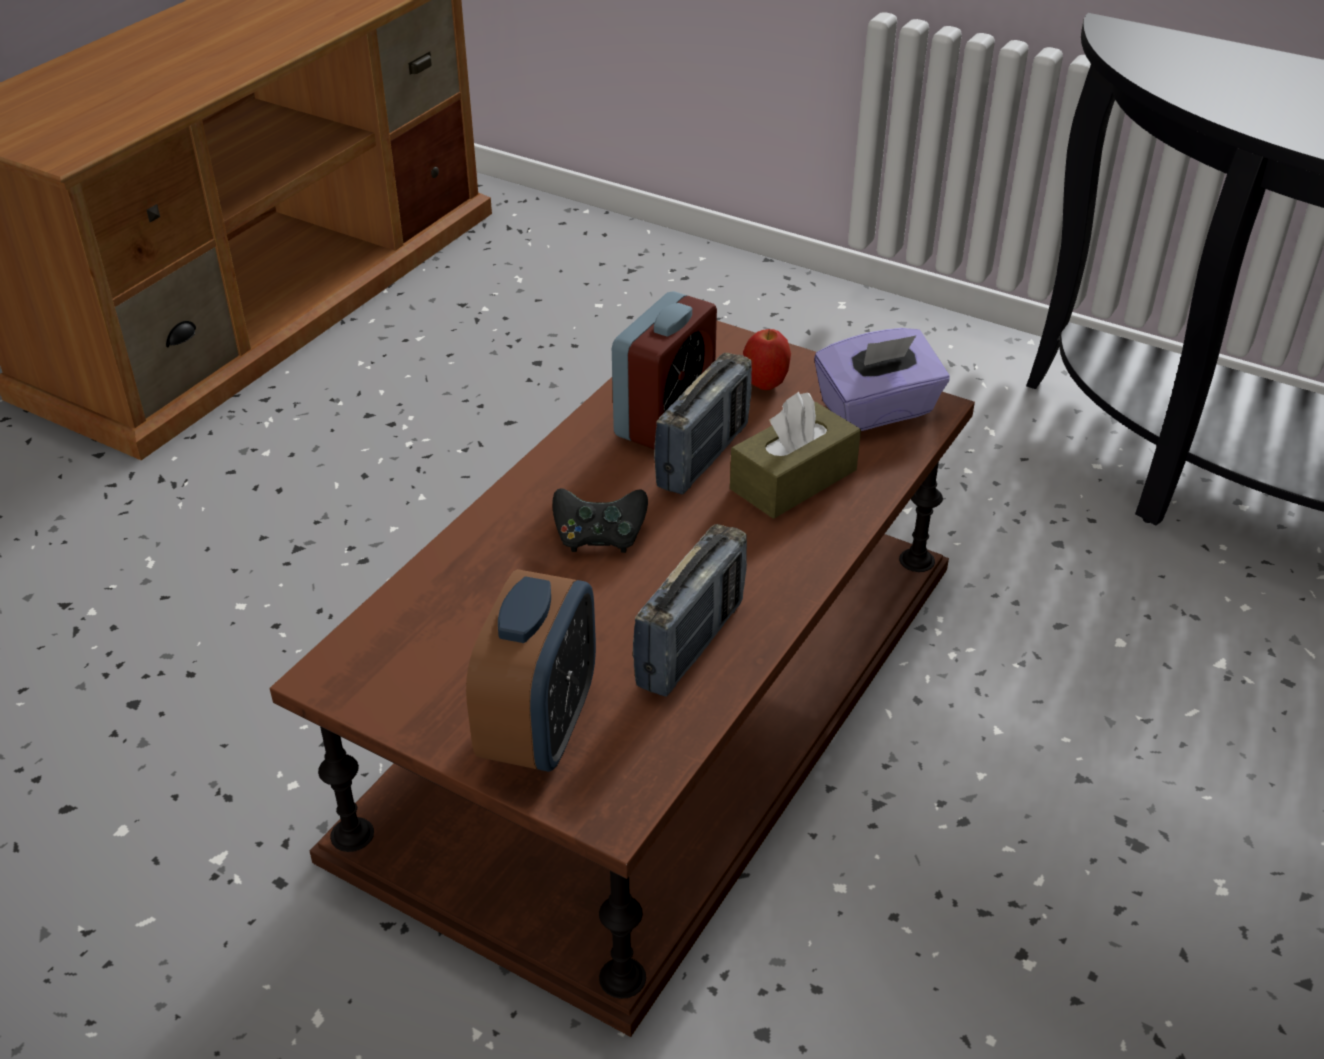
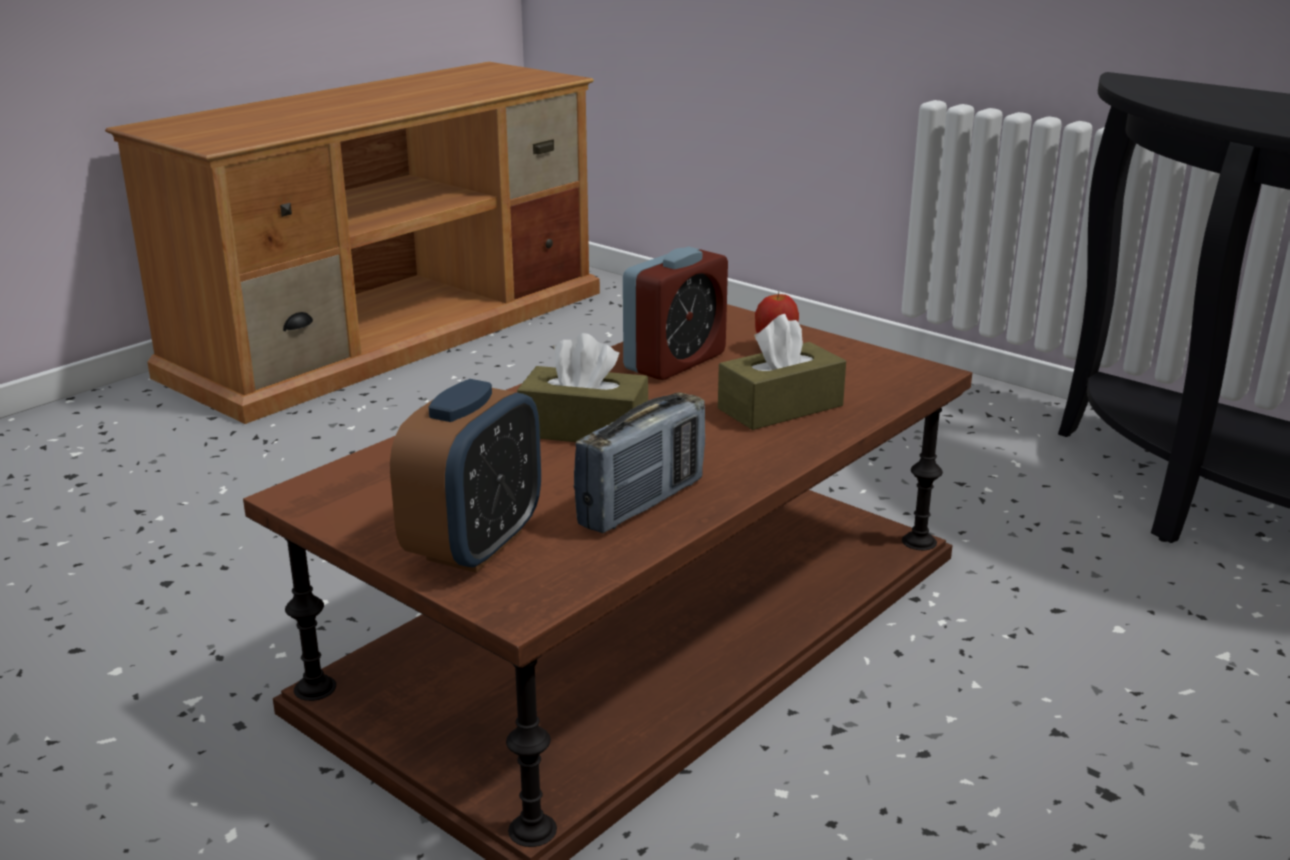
camera: 10 degrees right, 15 degrees down
black game controller [552,488,648,553] -> brown tissue box [517,333,648,442]
radio [654,353,752,495] -> none
purple tissue box [814,328,950,431] -> none

